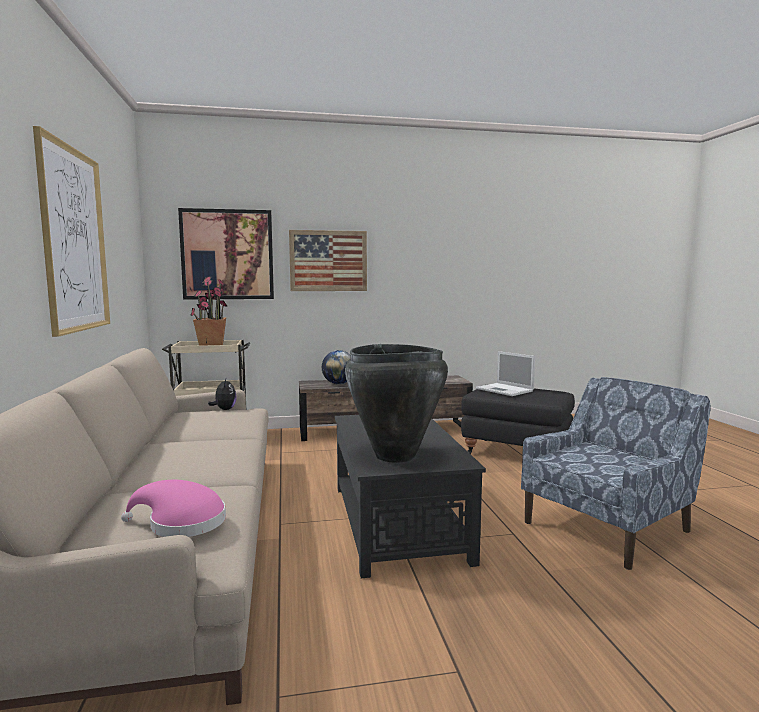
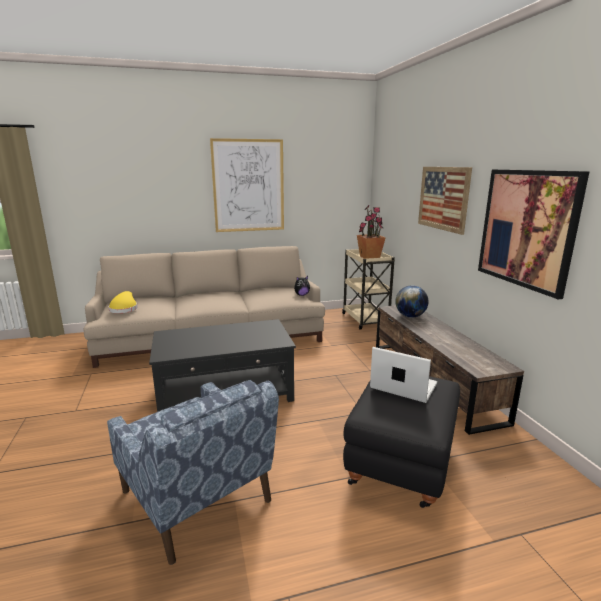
camera: 85 degrees right, 10 degrees up
pink hat [121,480,226,537] -> yellow hat [108,291,138,313]
picture [178,208,274,299] -> picture moved to [478,169,590,299]
black vase [345,344,448,463] -> none
laptop [476,351,535,396] -> laptop turned 75 degrees clockwise [370,347,437,403]

